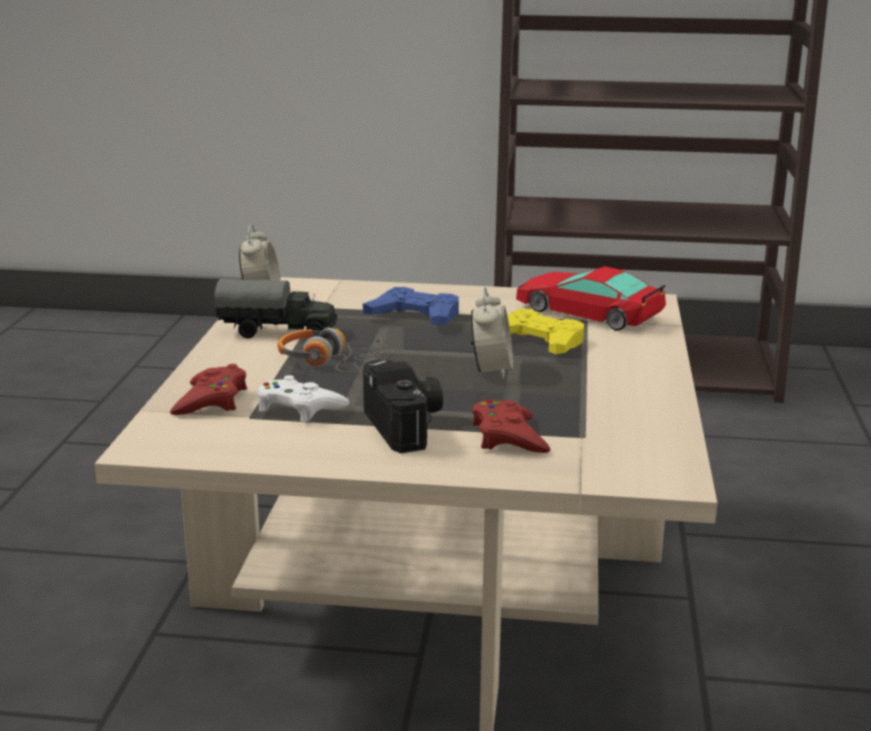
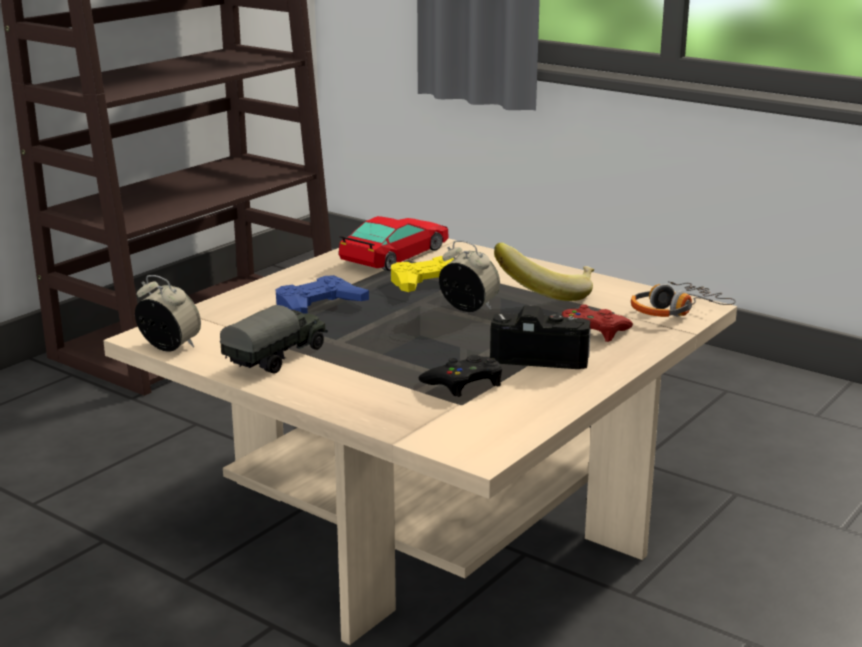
camera: 60 degrees left, 0 degrees up
red game controller [170,364,247,415] -> none
white game controller [257,375,349,422] -> black game controller [419,355,502,397]
headphones [277,328,388,373] -> headphones moved to [631,281,736,317]
toy car [516,266,666,331] -> toy car turned 150 degrees clockwise [339,216,449,271]
none -> banana [494,243,594,301]

